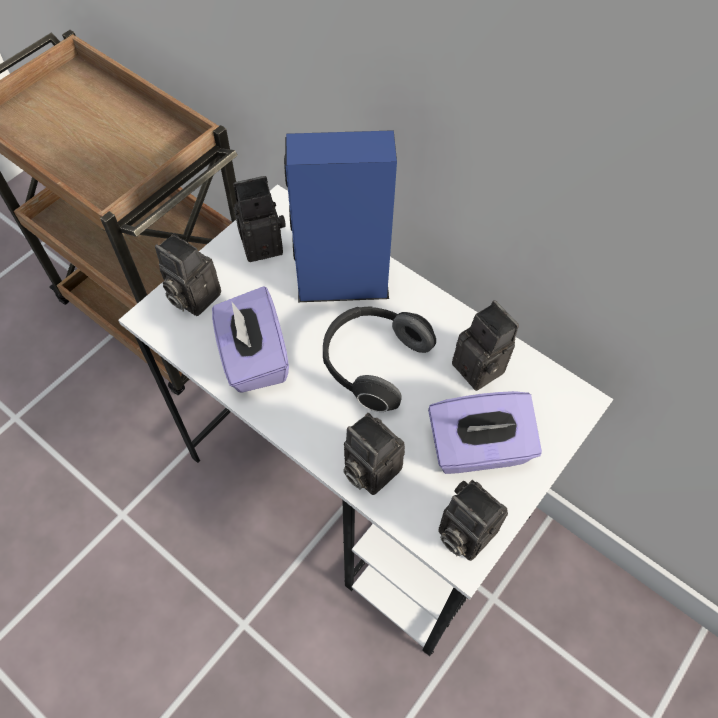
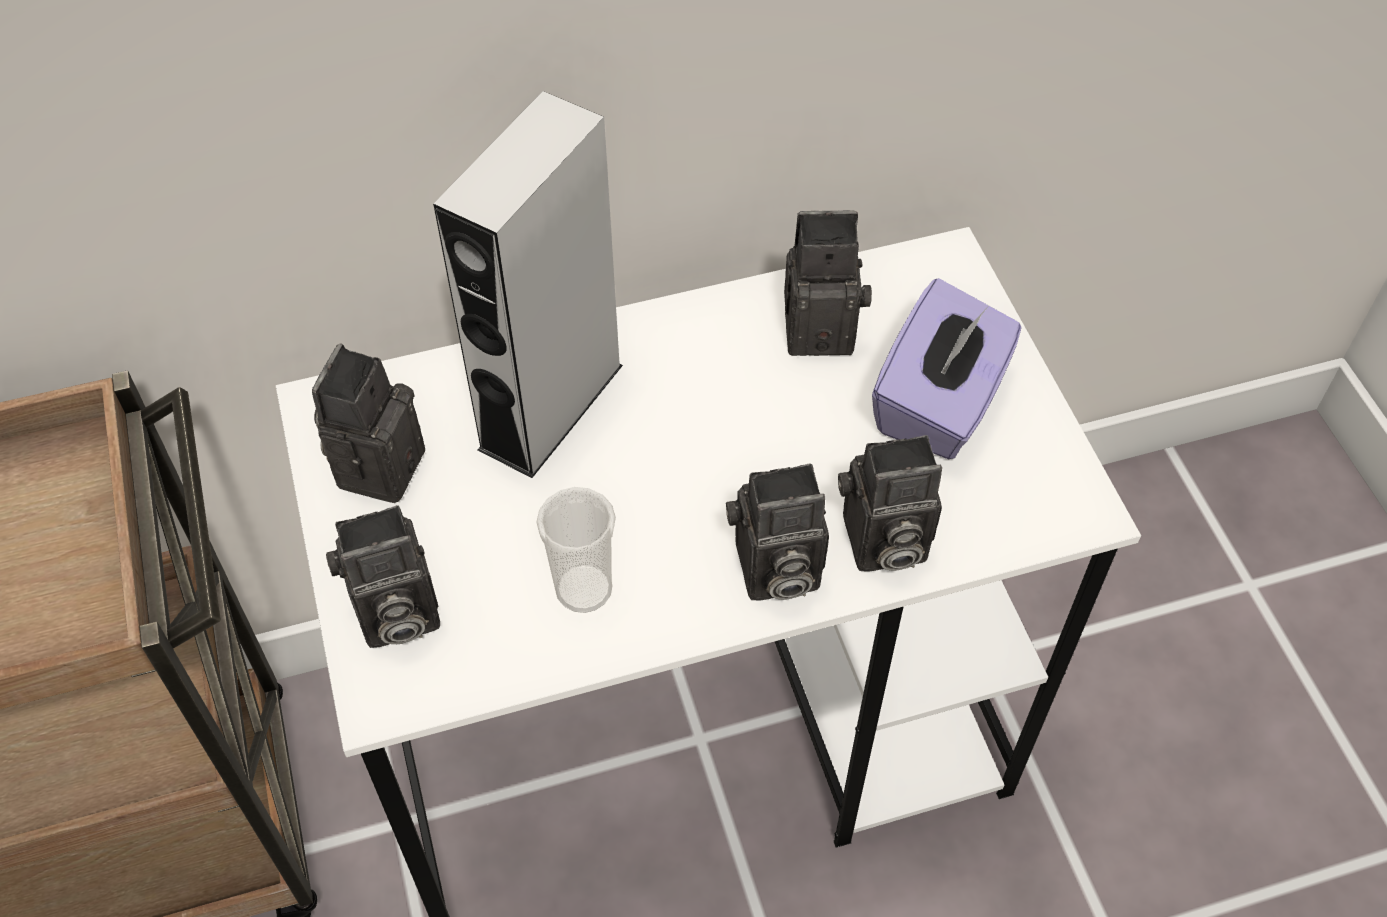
camera: 55 degrees left, 5 degrees down
purple tissue box [212,286,289,393] -> cup [536,487,616,613]
blue speaker [284,130,397,302] -> grey speaker [433,91,623,478]
headphones [323,307,436,412] -> none
camera [438,480,508,561] -> camera moved to [726,463,829,601]

